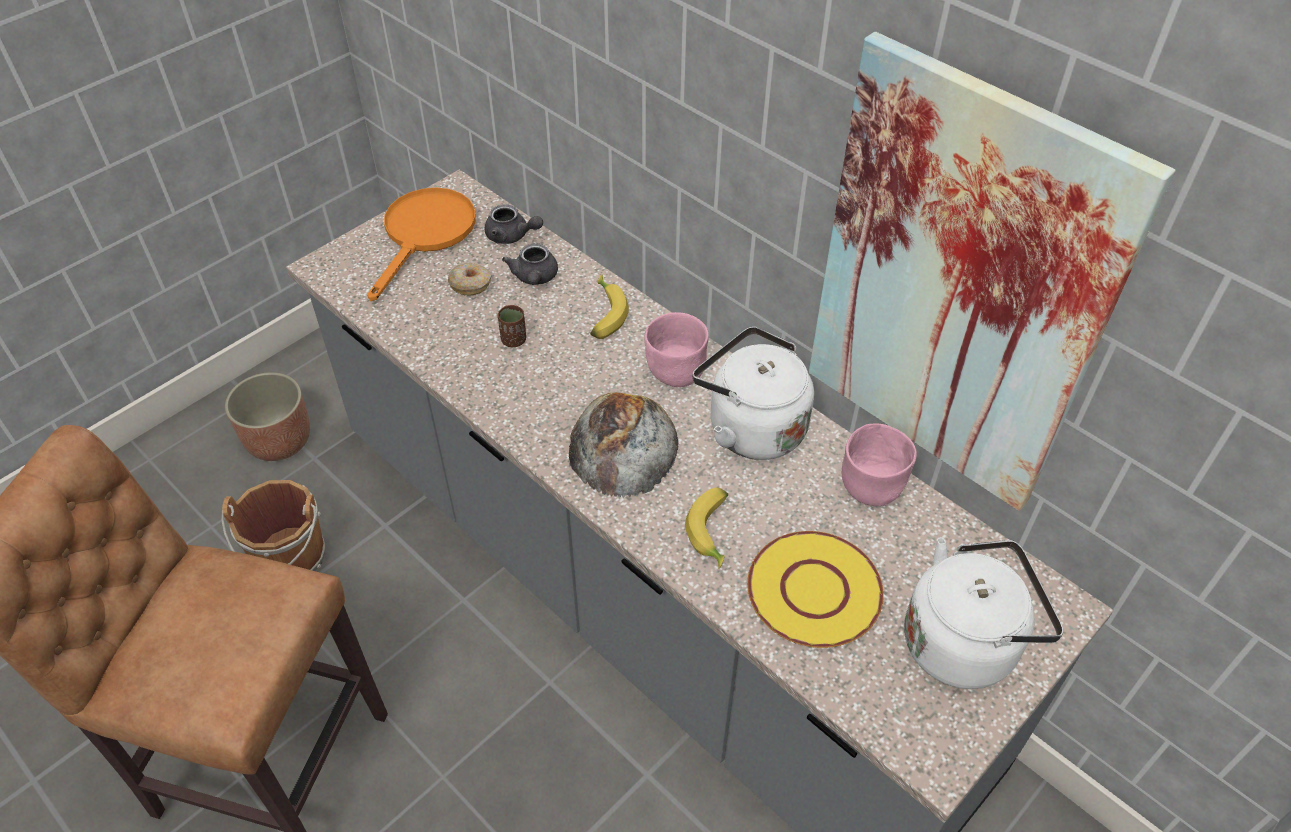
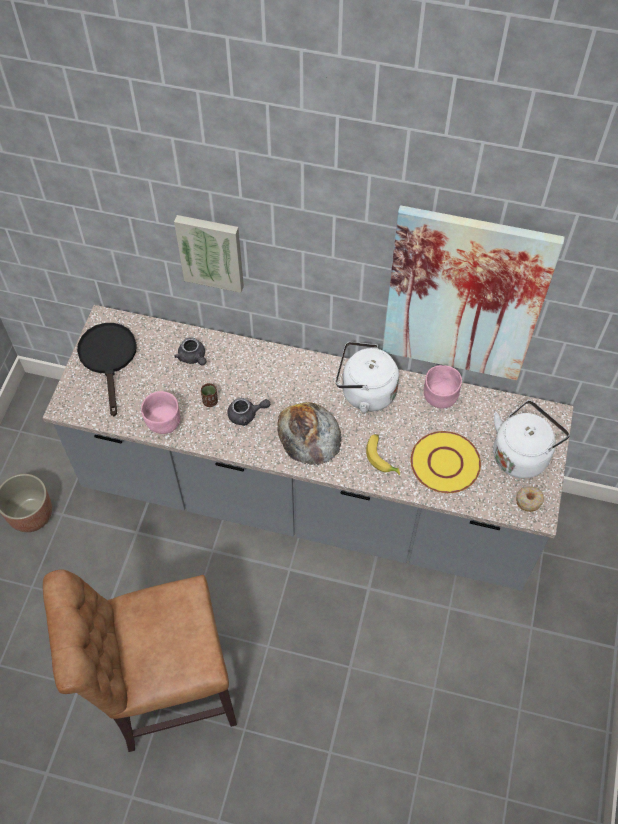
camera: 30 degrees left, 10 degrees up
brown bucket [221,480,326,571] -> none
orange frying pan [367,187,476,301] -> black frying pan [77,323,137,416]
donut [448,263,491,296] -> donut moved to [516,486,544,512]
grey teapot [485,204,543,244] -> grey teapot moved to [227,398,270,426]
banana [590,275,629,339] -> none
pink bowl [644,312,709,387] -> pink bowl moved to [141,391,180,434]
none -> picture [174,215,244,293]

